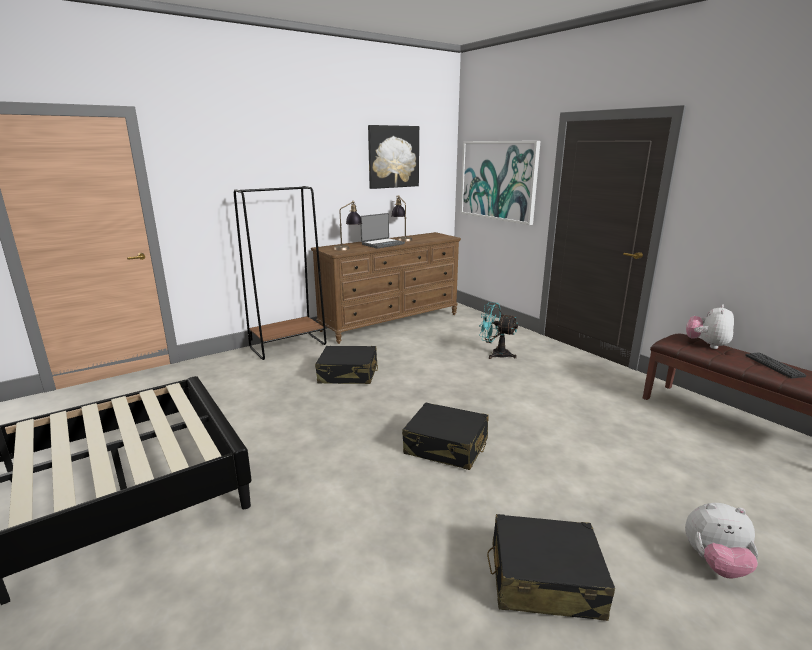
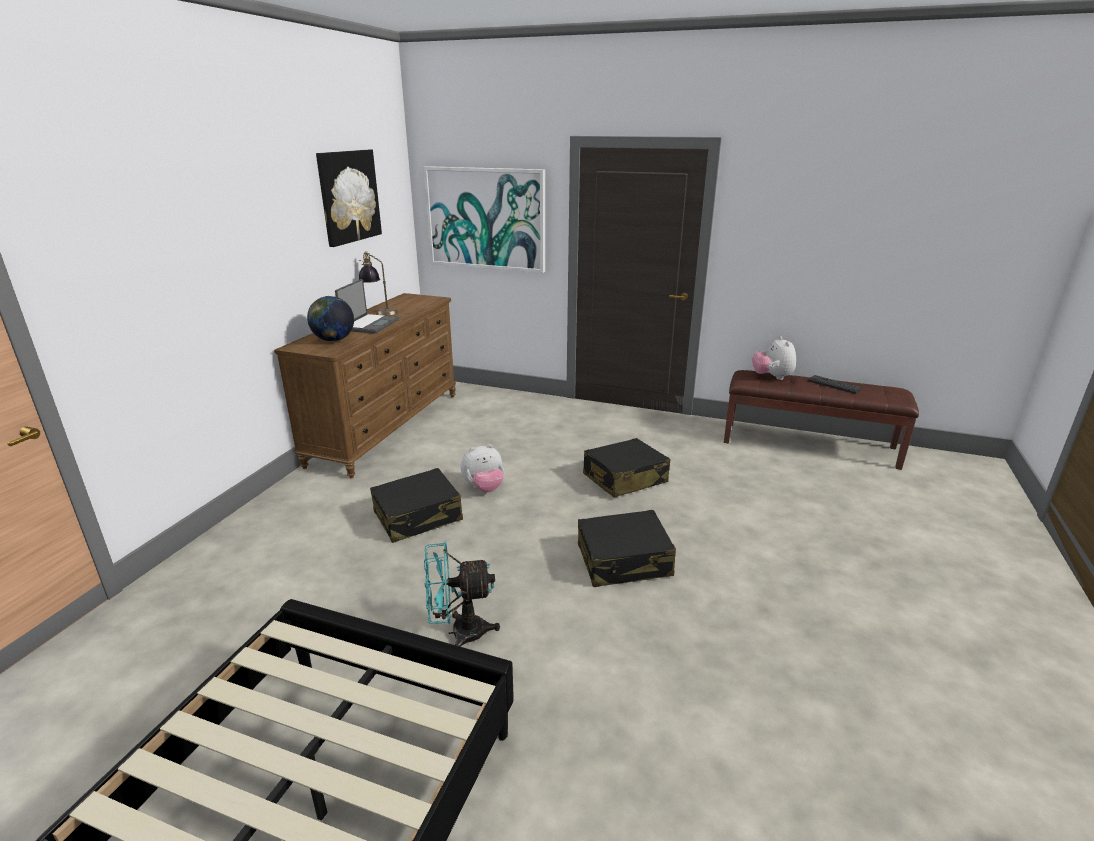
camera: 35 degrees left, 5 degrees up
clothes rack [234,186,326,360] -> none
table lamp [334,201,362,250] -> globe [307,296,354,342]
turquoise fan [479,302,518,359] -> turquoise fan moved to [424,541,500,647]
black suitcase [487,514,615,621] -> black suitcase moved to [583,438,670,498]
plush toy [685,503,758,579] -> plush toy moved to [461,444,504,492]

